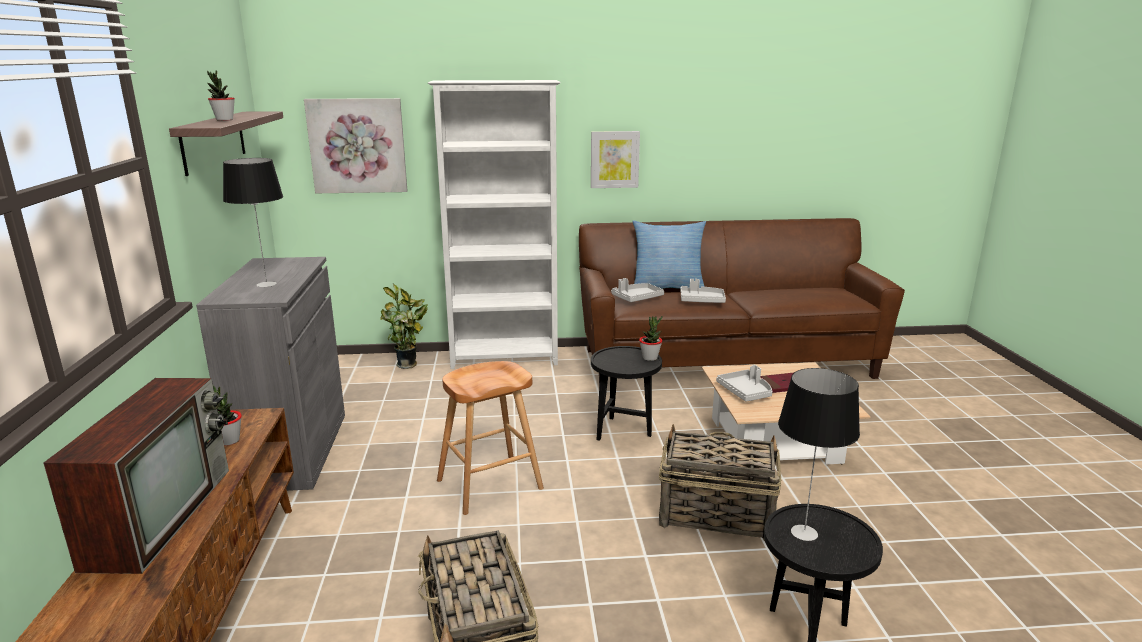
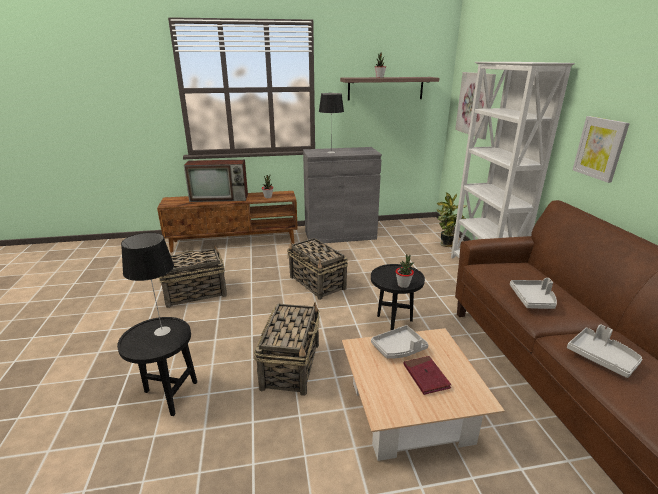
camera: 85 degrees right, 5 degrees up
brown stool [437,361,544,515] -> basket [287,238,348,300]
grey tray [611,278,664,302] -> grey tray moved to [567,324,642,378]
pillow [632,220,706,289] -> none

